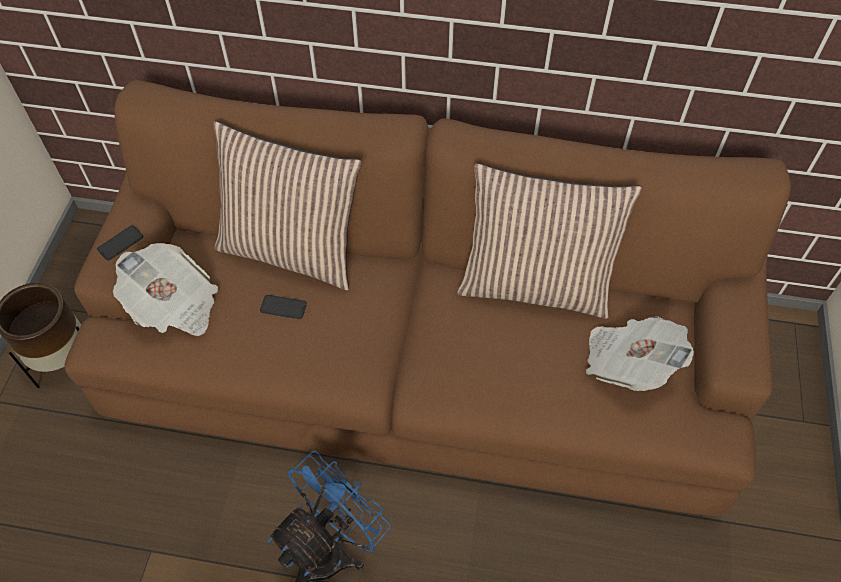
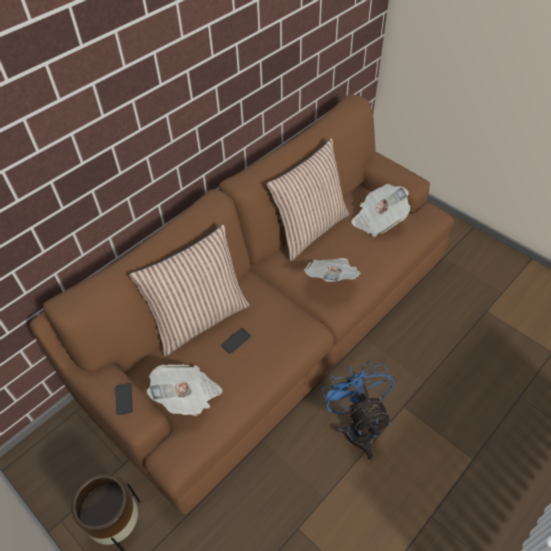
camera: 55 degrees left, 5 degrees down
none -> newspaper [304,258,361,282]

